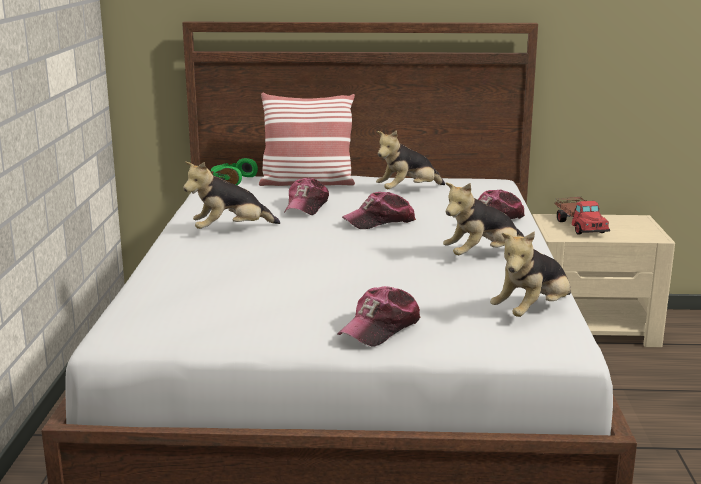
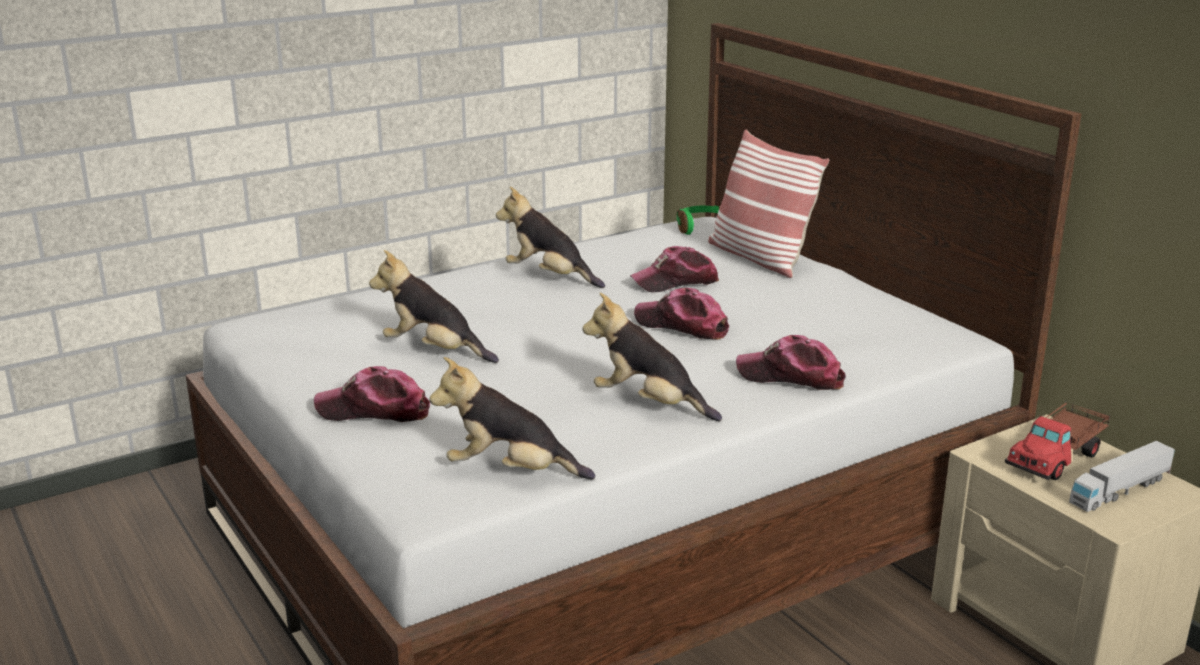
camera: 55 degrees right, 5 degrees up
plush toy [376,130,445,189] -> plush toy moved to [369,250,499,363]
none -> toy truck [1069,441,1175,512]

